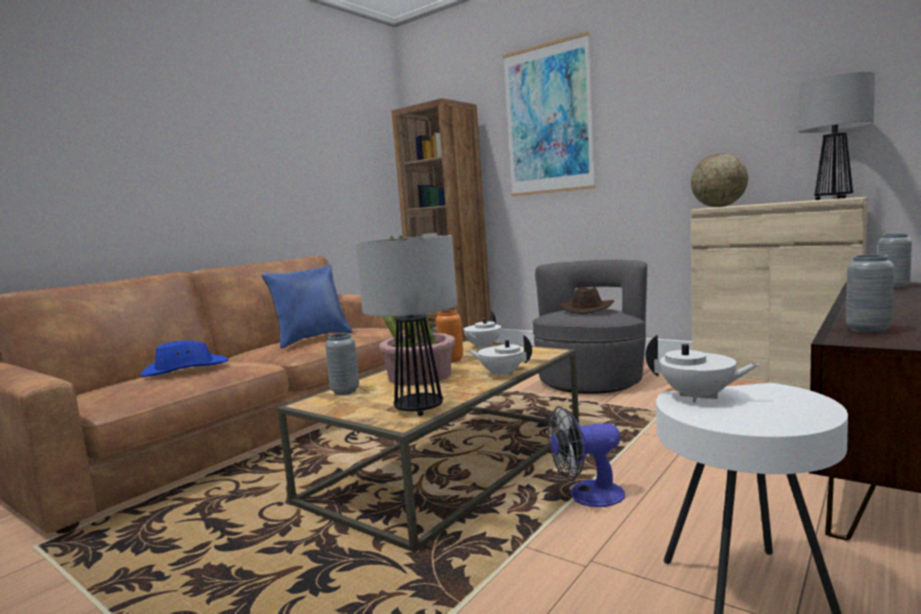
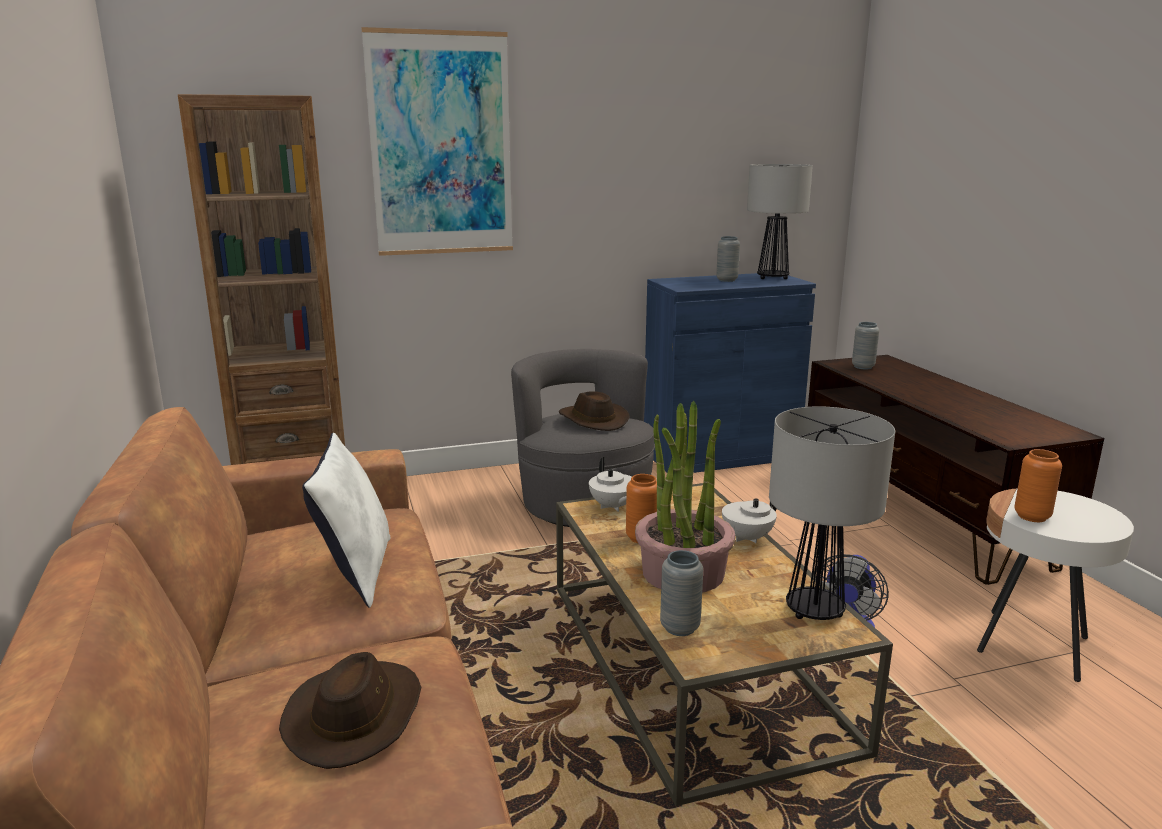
camera: 55 degrees left, 10 degrees up
blue hat [140,340,229,377] -> brown hat [279,652,421,769]
blue pillow [262,264,353,348] -> white pillow [302,433,391,608]
white teapot [646,335,760,403] -> orange vase [1014,449,1062,522]
beige cabinet [690,197,868,390] -> blue cabinet [644,273,816,473]
globe [691,153,748,207] -> none
grey vase [846,255,894,333] -> grey vase moved to [716,236,740,282]

